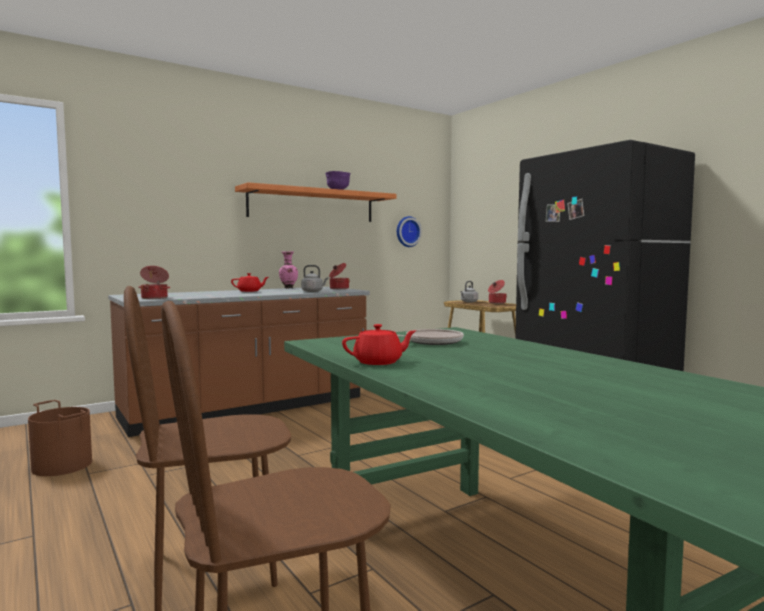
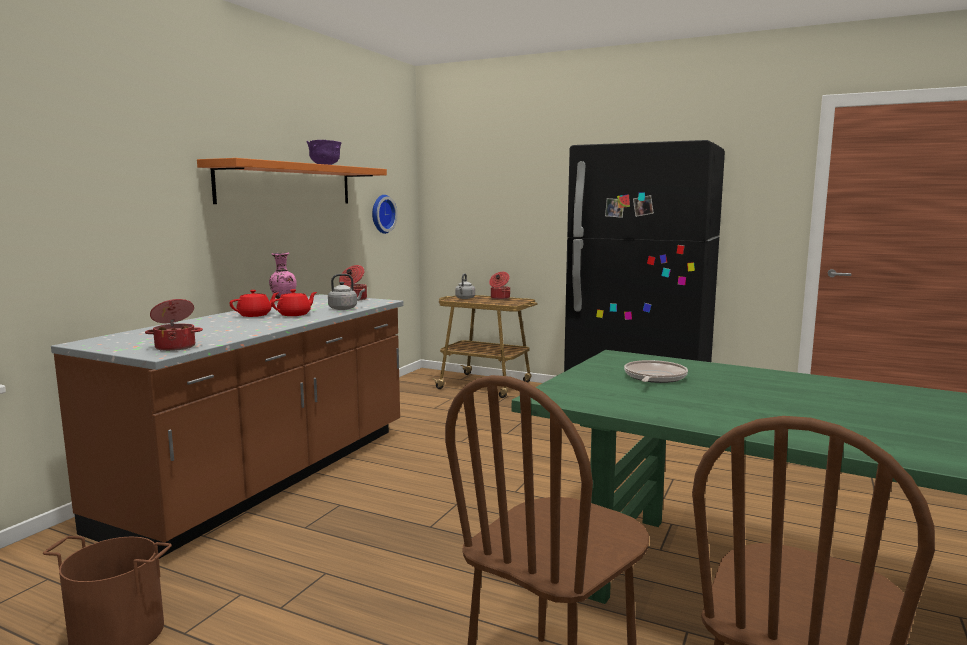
camera: 30 degrees left, 5 degrees up
red teapot [342,324,416,365] -> red teapot moved to [271,289,317,316]

